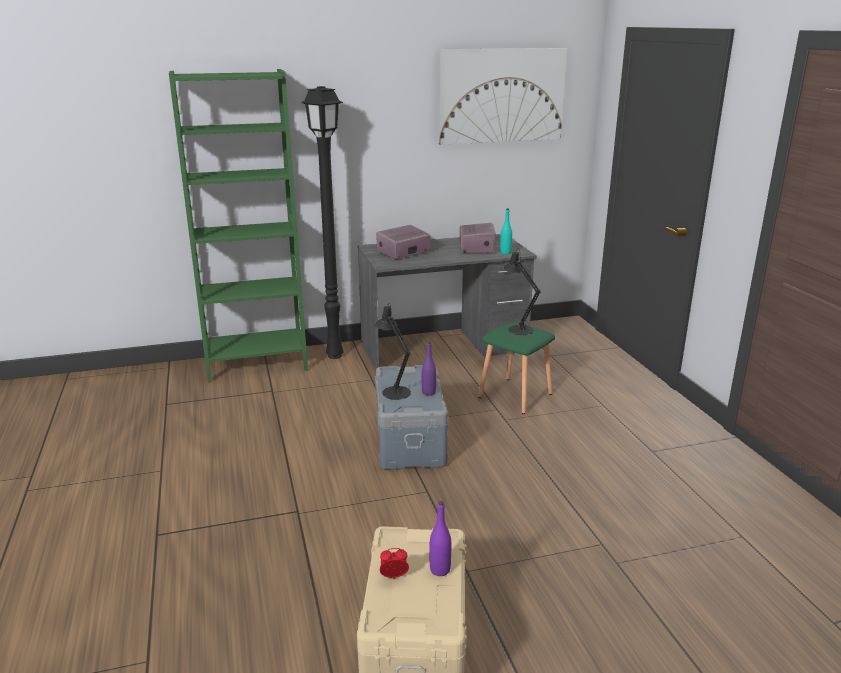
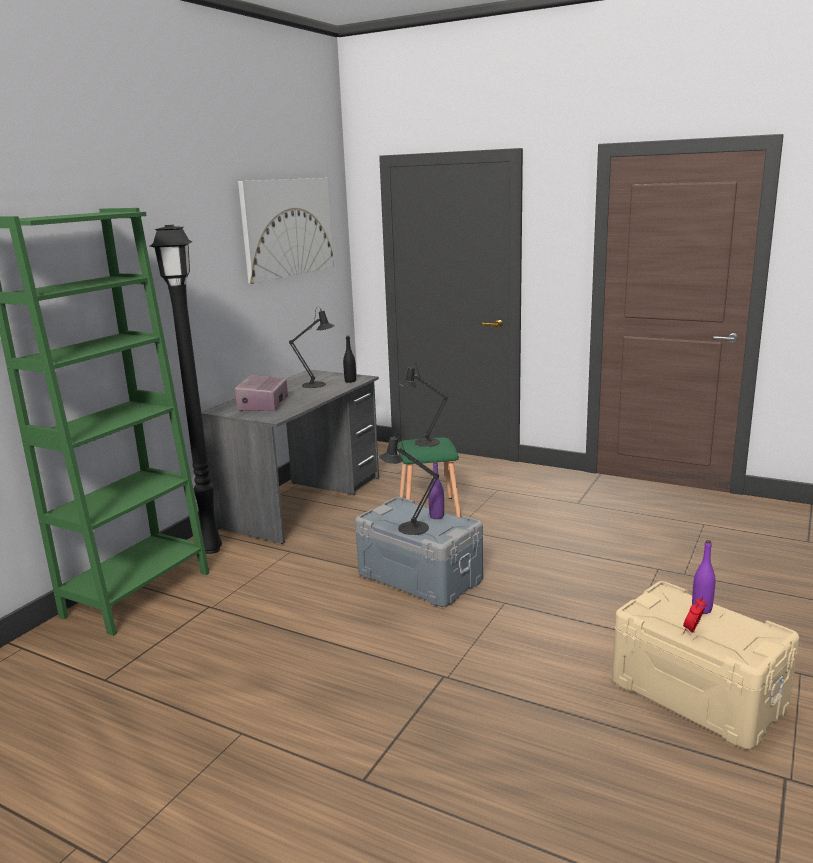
camera: 45 degrees left, 5 degrees down
radio [459,223,496,253] -> black table lamp [289,307,335,388]
turquoise bottle [500,209,512,254] -> black bottle [343,335,356,383]

